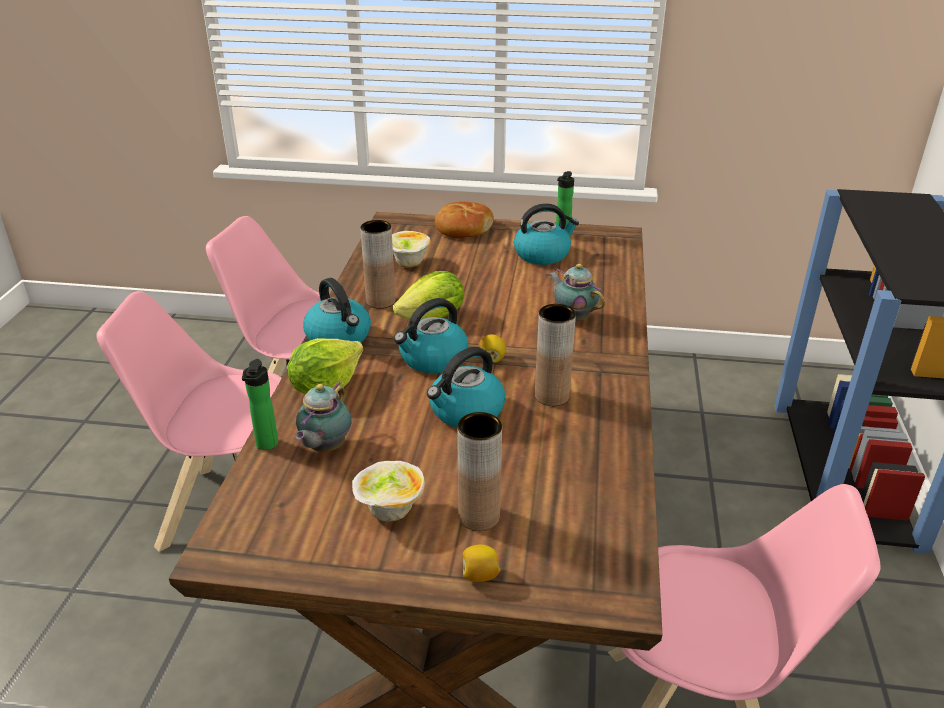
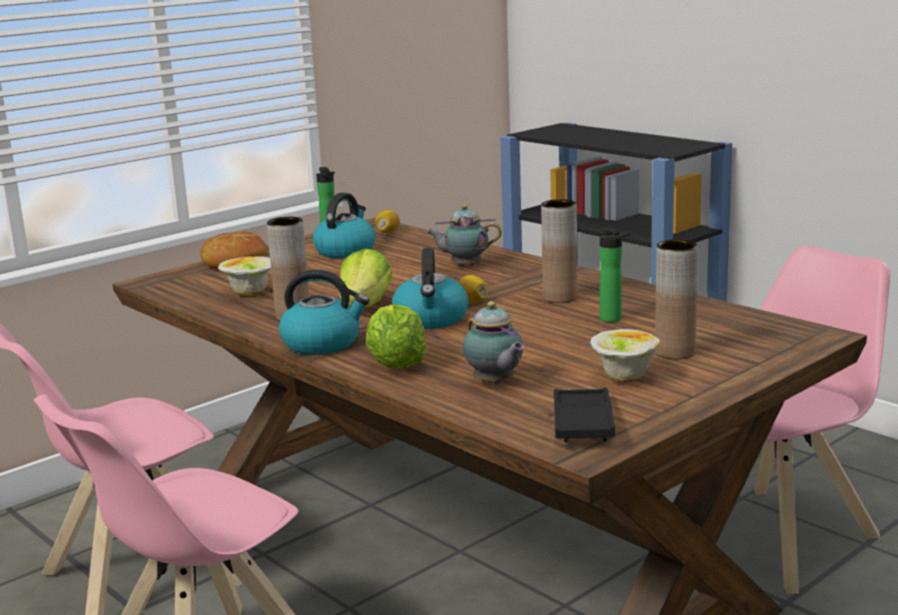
camera: 50 degrees left, 15 degrees down
bottle [242,359,278,450] -> bottle moved to [600,227,631,322]
kettle [427,347,506,428] -> none
lemon [462,544,500,582] -> lemon moved to [375,210,400,233]
none -> black tray [554,387,615,442]

